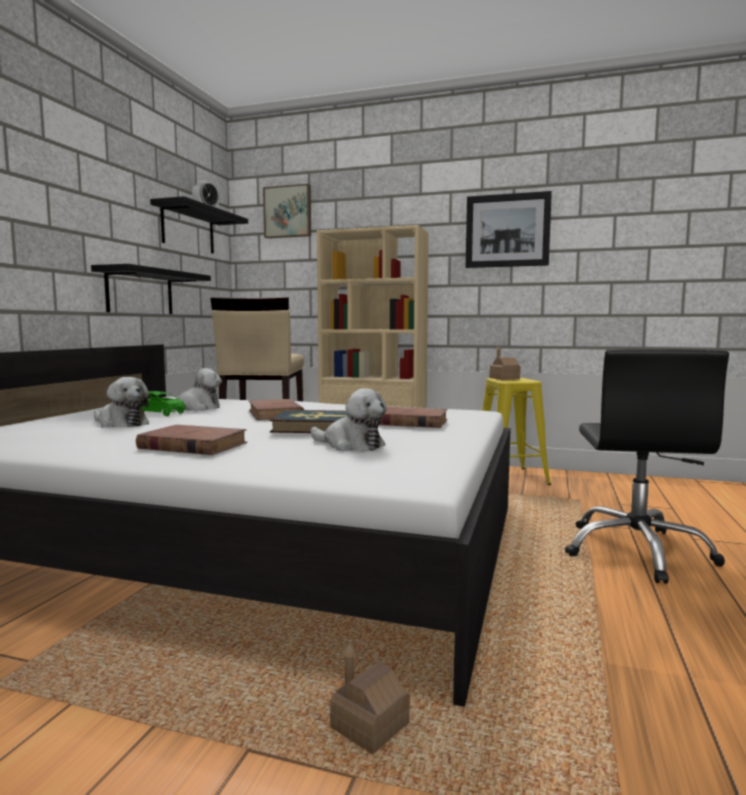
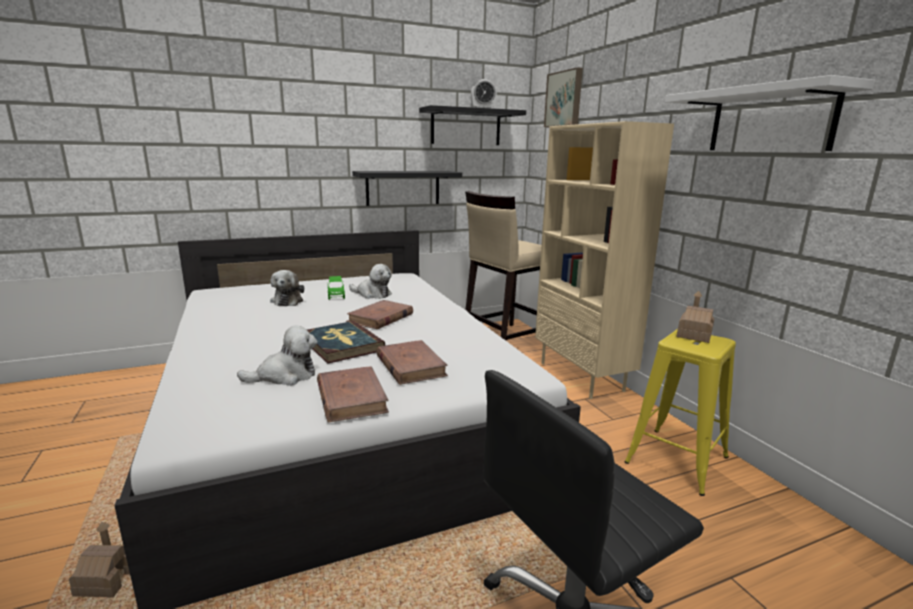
camera: 50 degrees right, 10 degrees up
brown book [136,425,247,455] -> brown book moved to [317,366,389,423]
plush toy [311,388,387,451] -> plush toy turned 105 degrees counterclockwise [237,326,317,386]
picture [466,191,552,268] -> white shelf [665,75,875,151]

